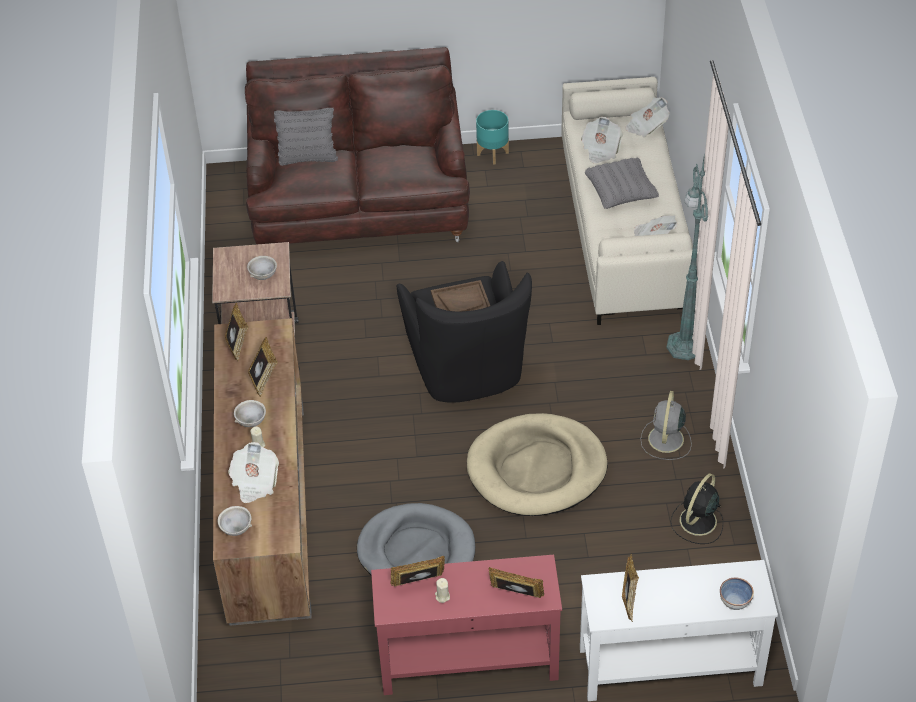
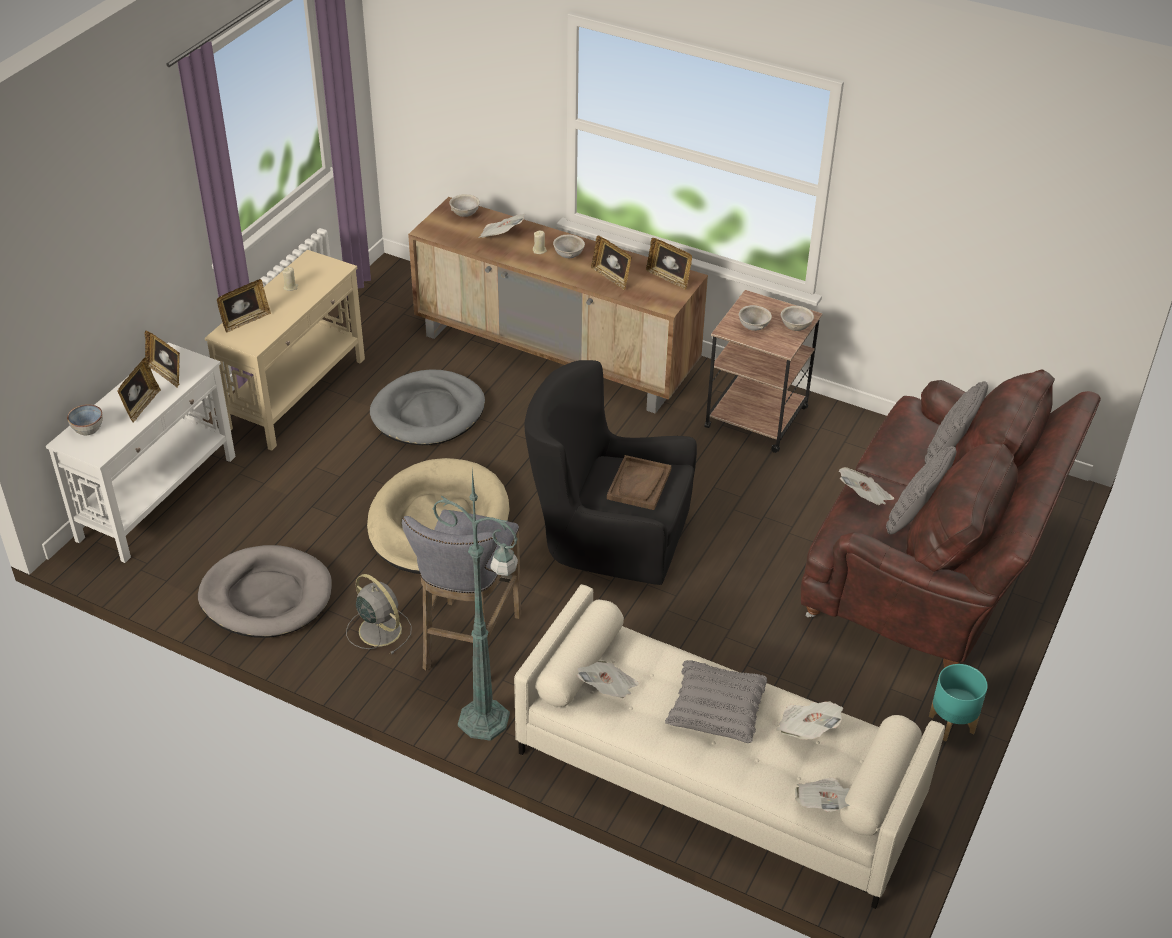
camera: 120 degrees right, 5 degrees down
red console table [371,555,562,695] -> beige console table [205,250,365,451]
picture frame [391,556,445,586] -> picture frame moved to [117,358,161,423]
black fan [671,473,723,544] -> grey dog bed [198,545,332,638]
none -> grey stool [402,509,521,671]
none -> grey bowl [781,306,814,331]
none -> newspaper [839,467,894,505]
none -> grey pillow [886,446,956,535]

